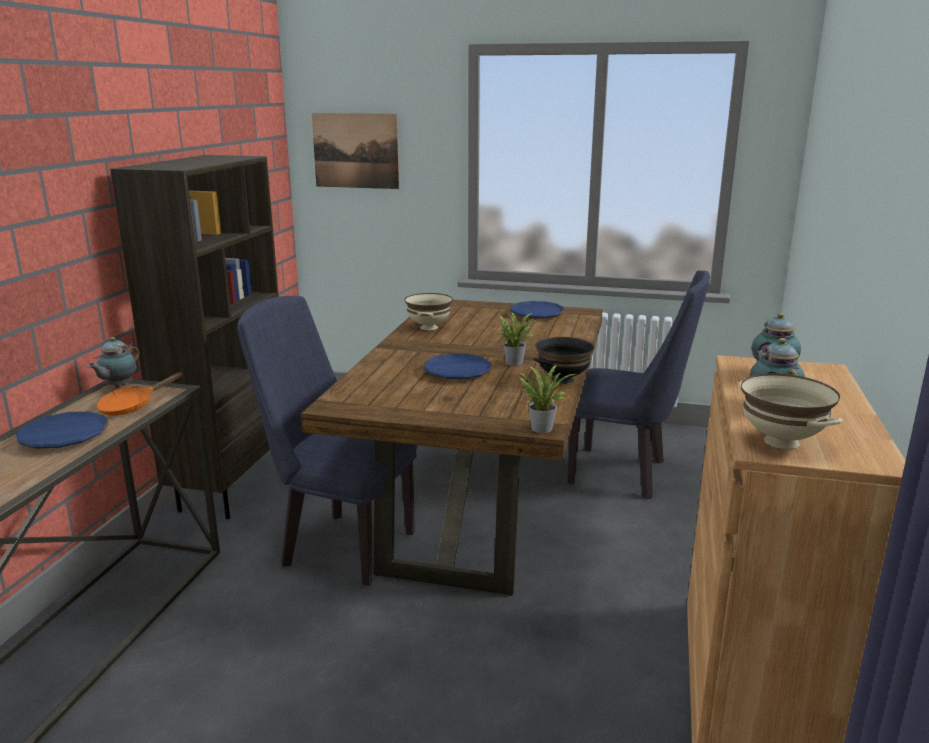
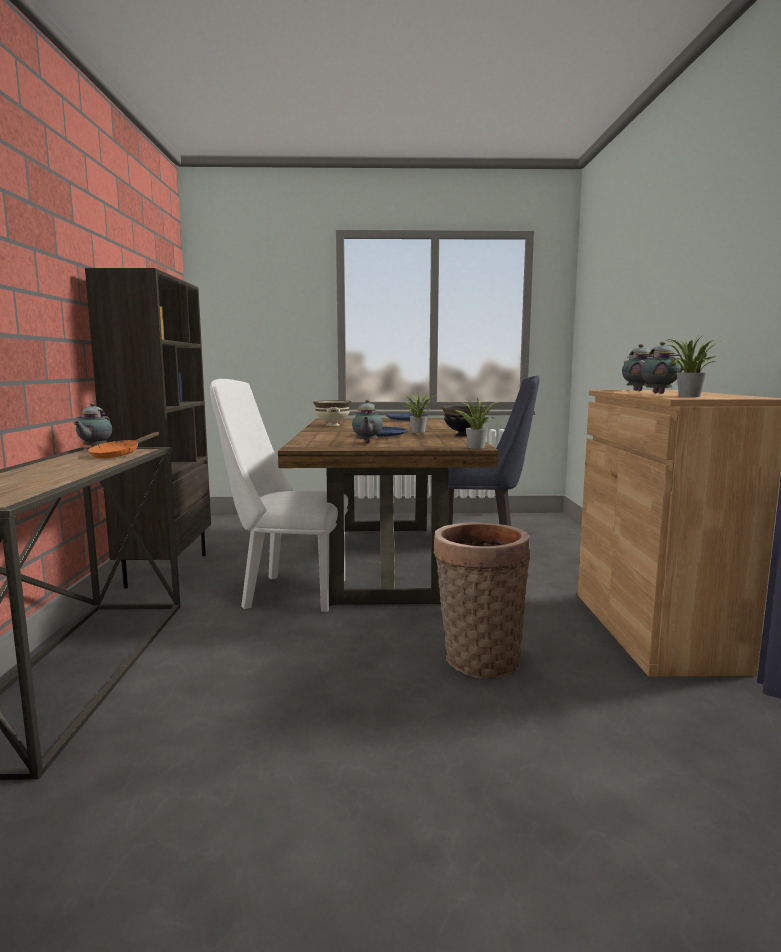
camera: 15 degrees left, 10 degrees down
blue plate [16,411,109,449] -> none
blue chair [237,296,417,586] -> white chair [210,379,348,612]
picture [312,113,399,189] -> none
beige bowl [739,374,843,449] -> potted plant [666,335,721,397]
none -> teapot [352,400,383,444]
none -> basket [433,522,530,678]

